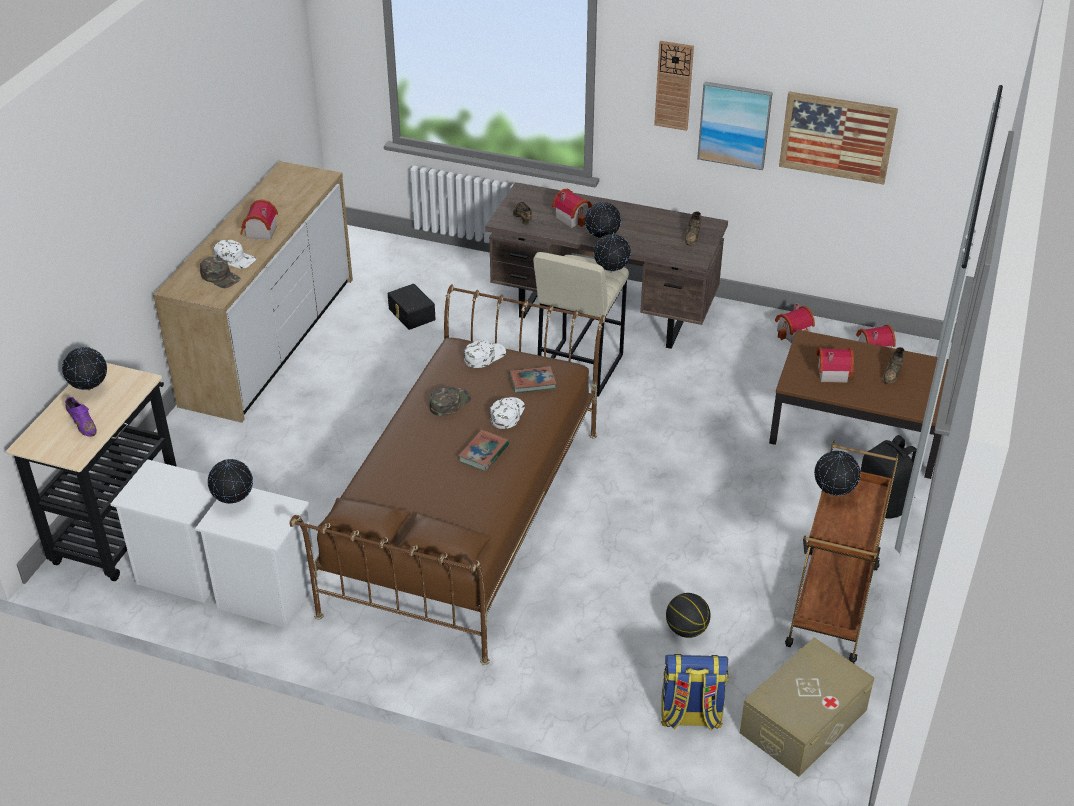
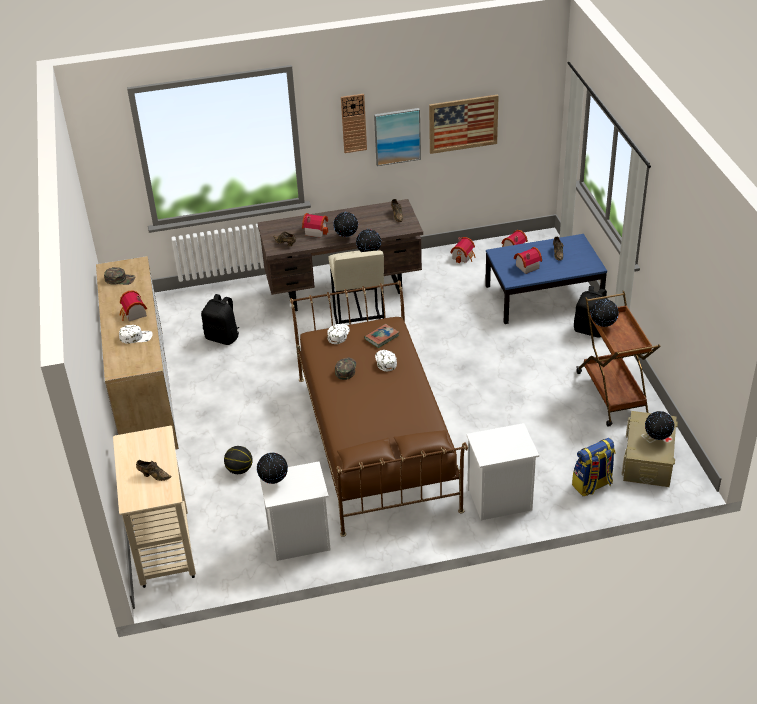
camera: 30 degrees left, 0 degrees up
black cart [6,363,177,581] -> beige cart [113,426,196,588]
globe [62,346,107,390] -> globe moved to [645,411,674,440]
purple shoe [65,397,97,437] -> brown shoe [136,460,172,481]
white nightstand [110,459,217,603] -> white nightstand moved to [466,423,539,521]
green cap [200,257,241,288] -> green cap moved to [104,267,135,285]
black storage box [388,284,436,330] -> black backpack [201,294,239,345]
book [458,430,509,471] -> none
basketball [666,593,711,638] -> basketball moved to [224,446,253,474]
brown coffee table [769,329,949,479] -> blue coffee table [485,234,607,324]

